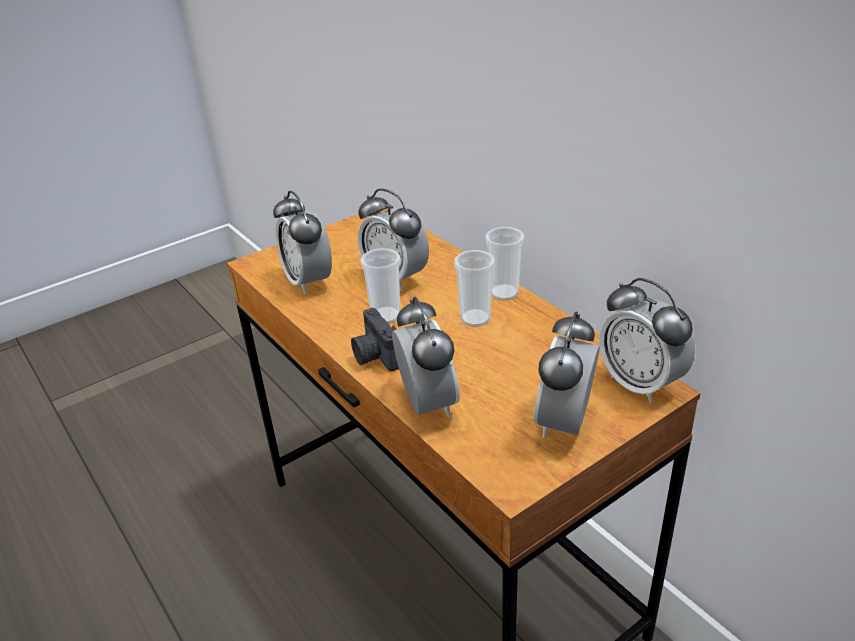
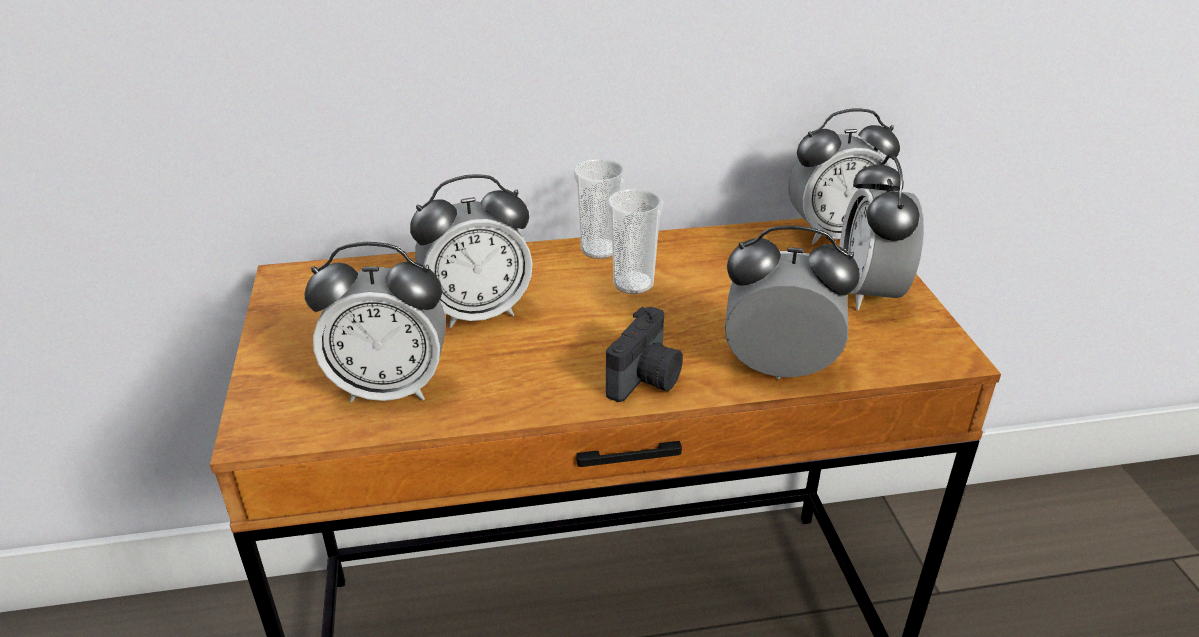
camera: 65 degrees left, 0 degrees up
camera [351,308,399,371] -> camera turned 60 degrees counterclockwise [606,307,683,402]
cup [361,248,401,324] -> none
alarm clock [534,312,600,438] -> alarm clock turned 45 degrees clockwise [840,154,924,310]

